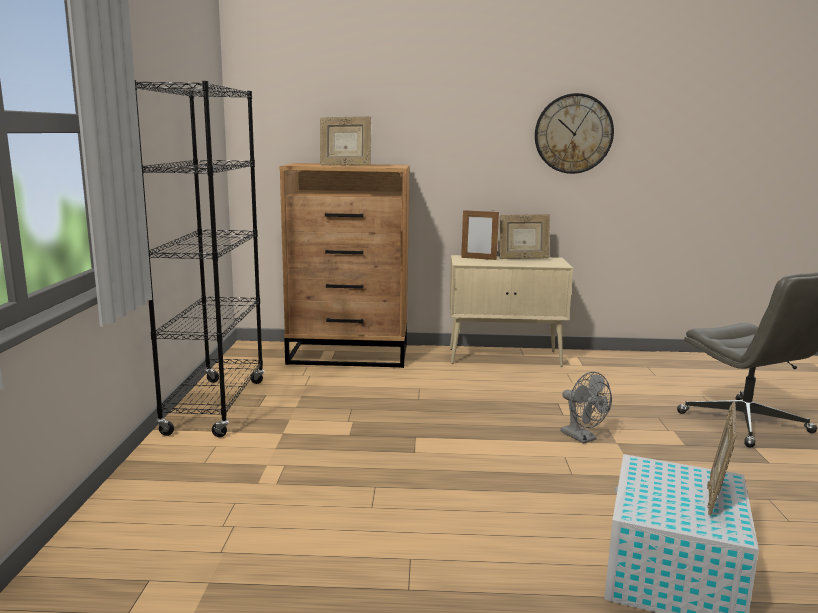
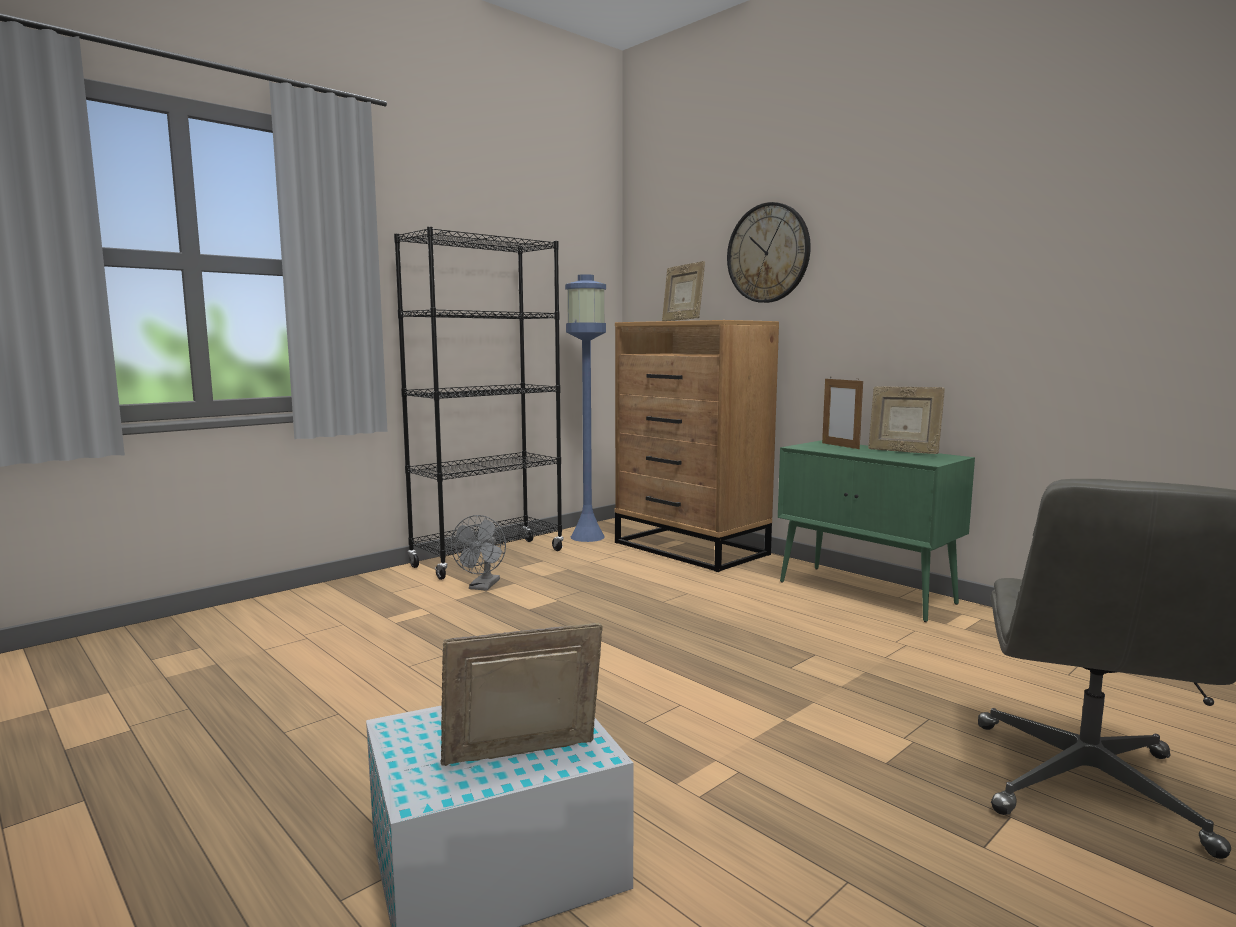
camera: 45 degrees right, 5 degrees down
beige cabinet [449,255,573,367] -> green cabinet [778,440,975,622]
wall clock [535,93,614,174] -> wall clock moved to [727,202,811,303]
grey fan [560,372,612,444] -> grey fan moved to [451,515,506,591]
none -> blue floor lamp [565,274,606,542]

